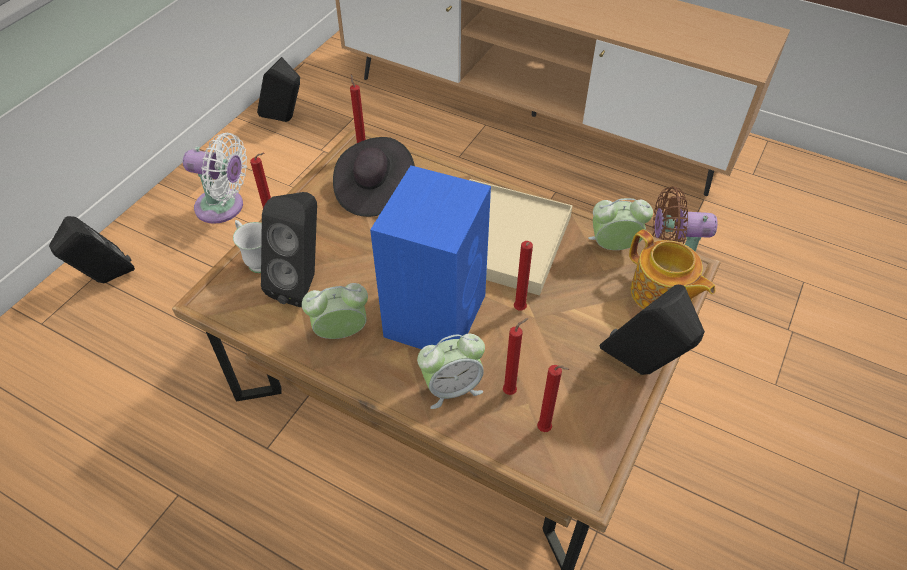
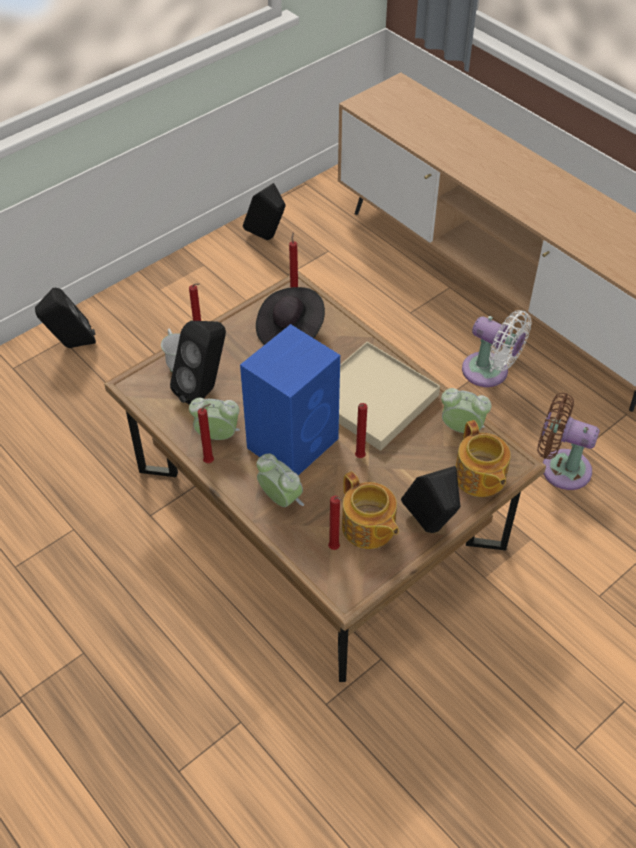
camera: 20 degrees right, 0 degrees up
white fan [183,133,247,224] -> white fan moved to [462,310,532,387]
alarm clock [417,333,485,409] -> alarm clock turned 135 degrees counterclockwise [256,453,304,507]
red candle [503,318,528,395] -> red candle moved to [198,404,214,463]
none -> teapot [342,472,399,549]

